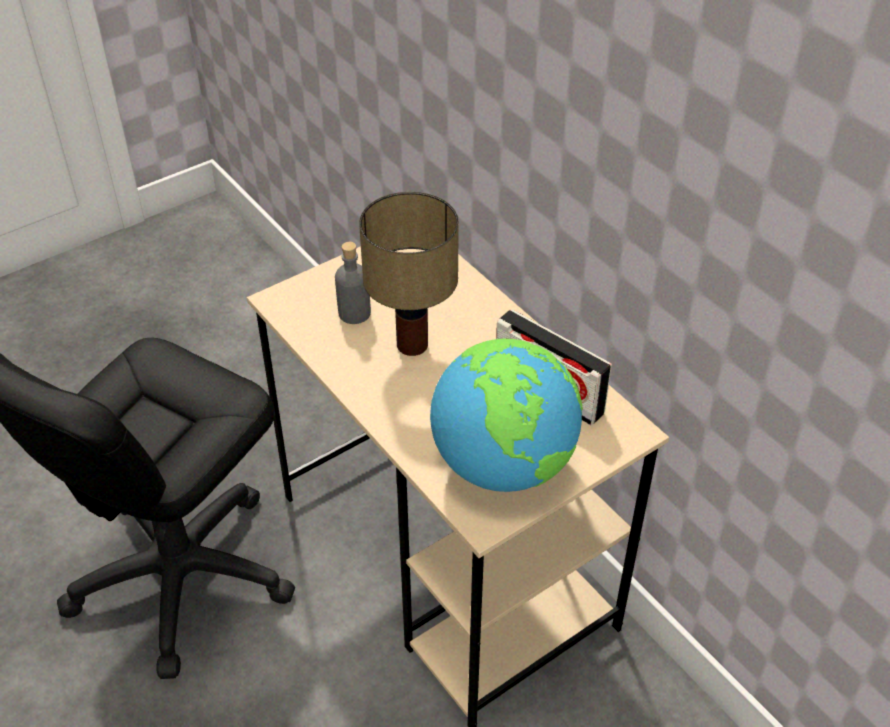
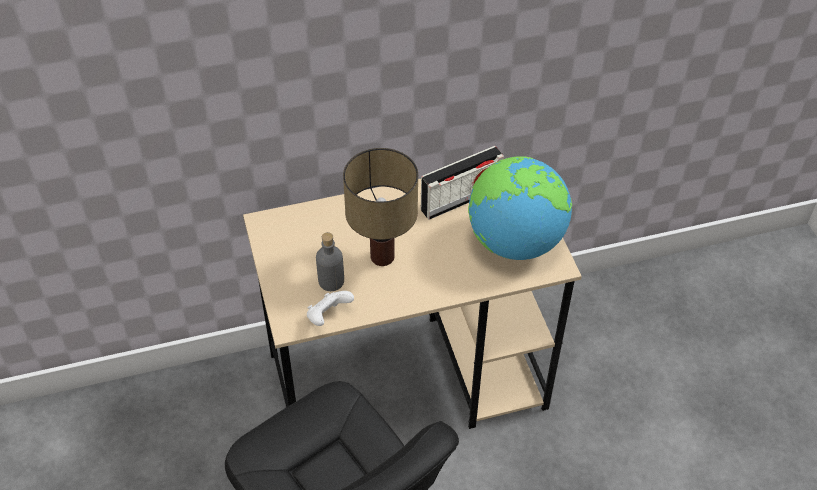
camera: 70 degrees left, 5 degrees up
none -> white game controller [307,291,354,326]

